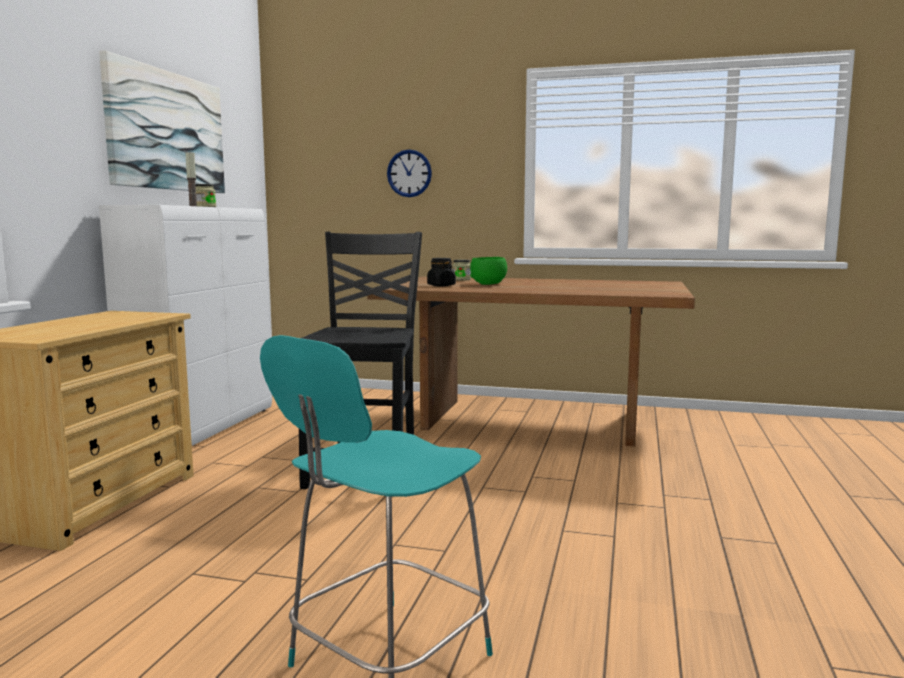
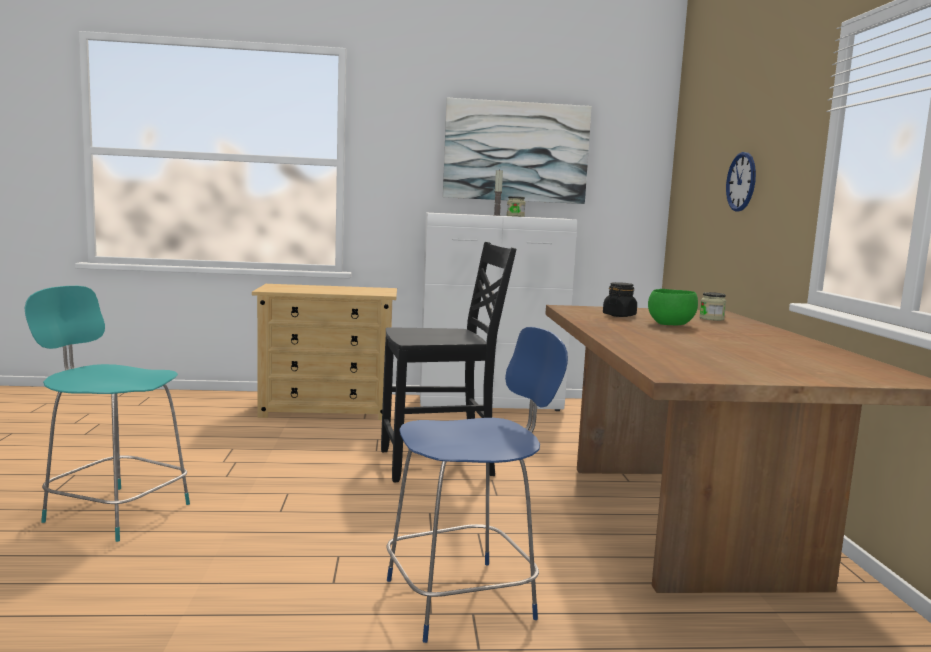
camera: 70 degrees right, 0 degrees up
none -> blue chair [387,327,568,643]

